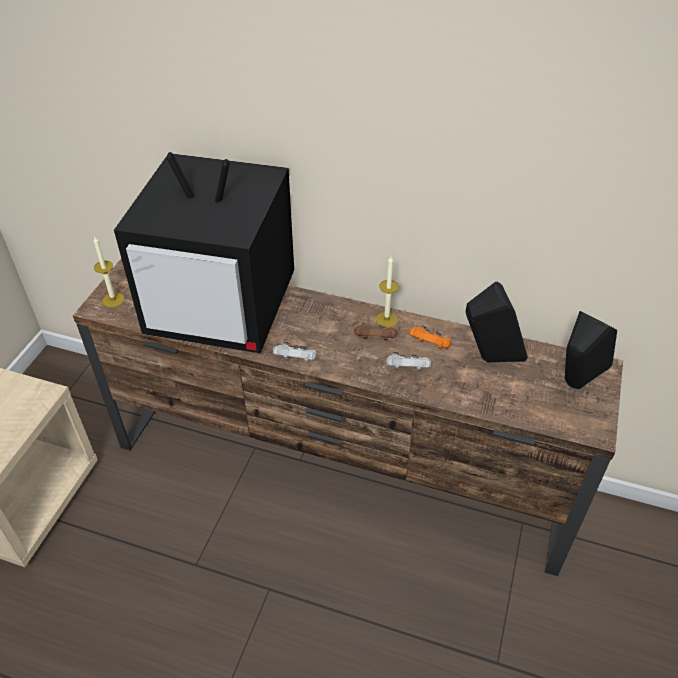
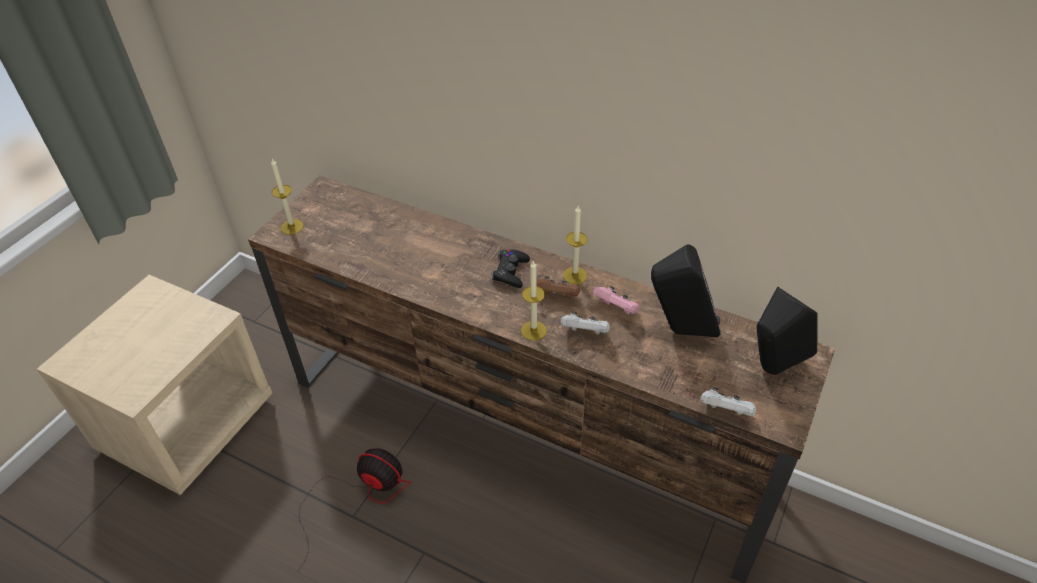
camera: 10 degrees right, 0 degrees up
television [114,152,294,353] -> none
white game controller [273,342,317,362] -> white game controller moved to [701,387,756,416]
orange game controller [409,325,452,350] -> pink game controller [592,286,639,314]
none -> fan [298,448,411,571]
none -> black game controller [491,249,530,288]
none -> candle [521,260,547,341]

